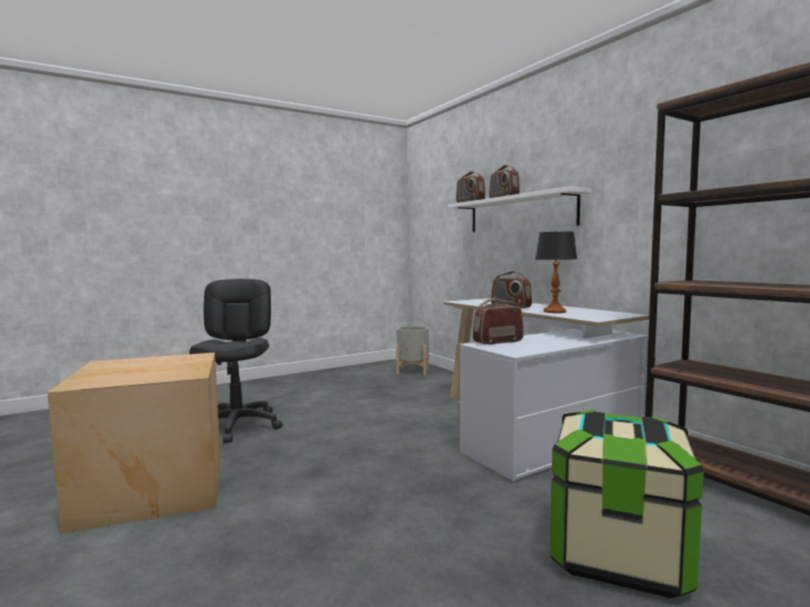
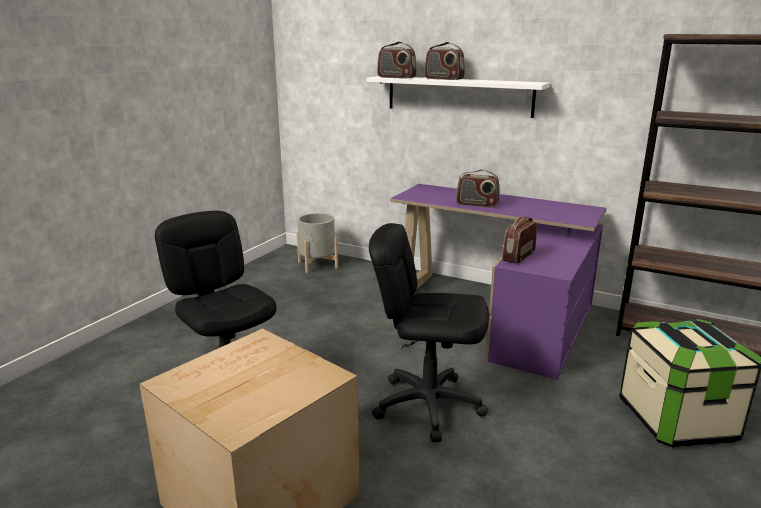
camera: 30 degrees left, 15 degrees up
white desk [444,298,649,481] -> purple desk [390,184,606,380]
table lamp [535,231,577,313] -> none
none -> black office chair [369,223,489,442]

